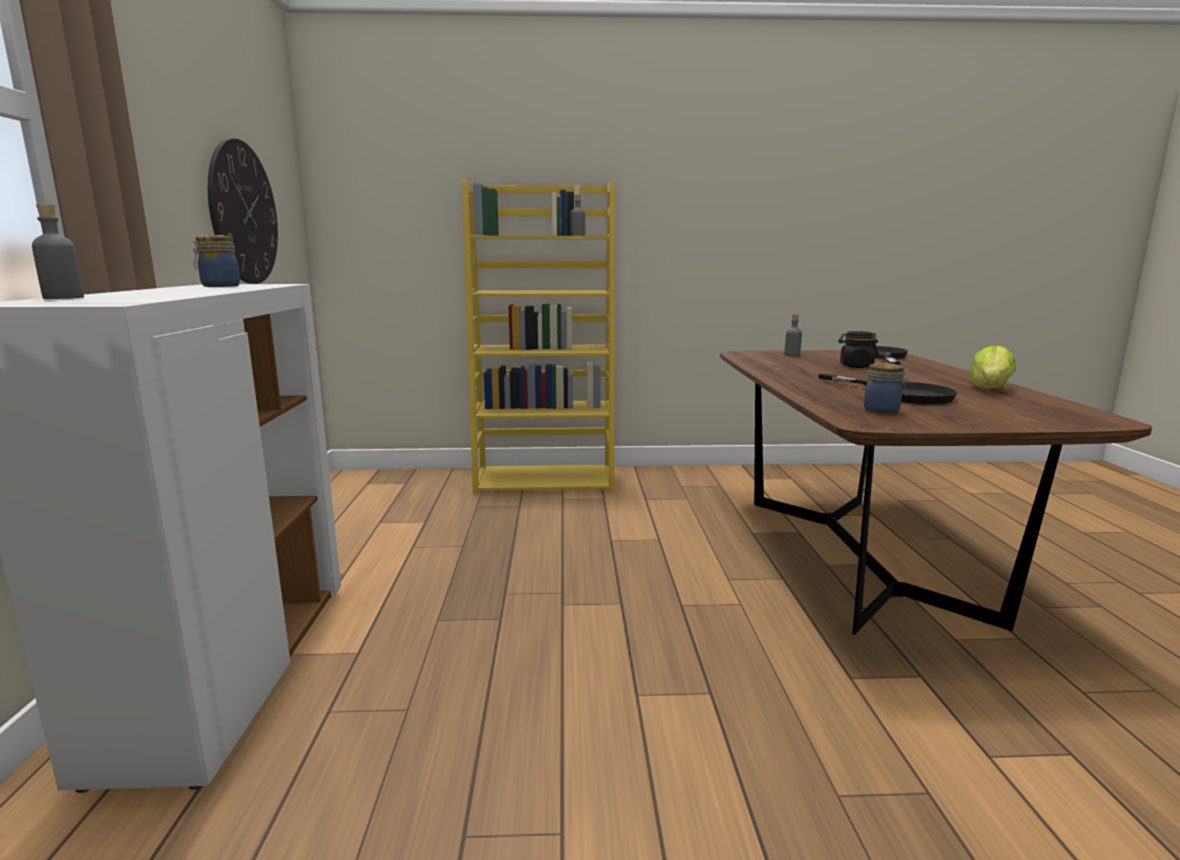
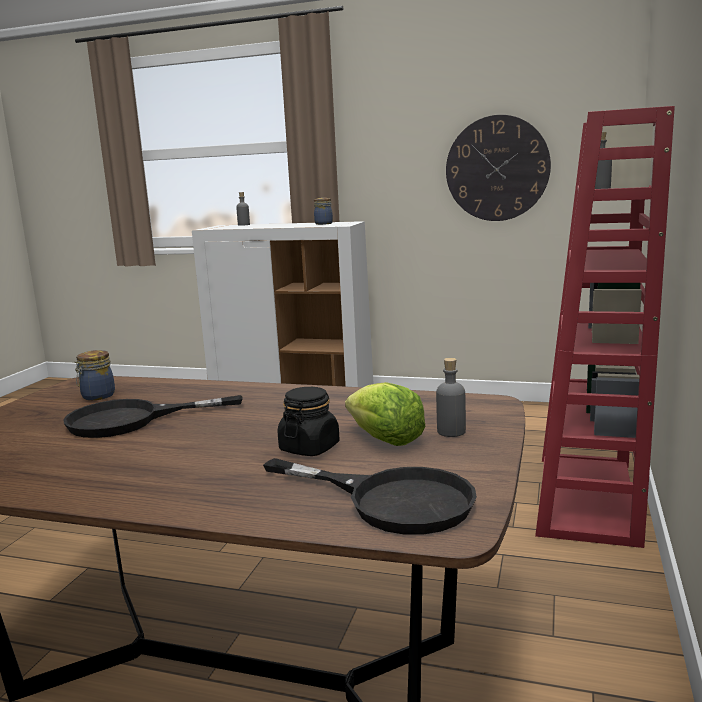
camera: 110 degrees right, 0 degrees up
yellow bookcase [462,180,615,494] -> red bookcase [535,106,675,548]
lettuce [969,345,1016,389] -> lettuce moved to [345,382,426,446]

